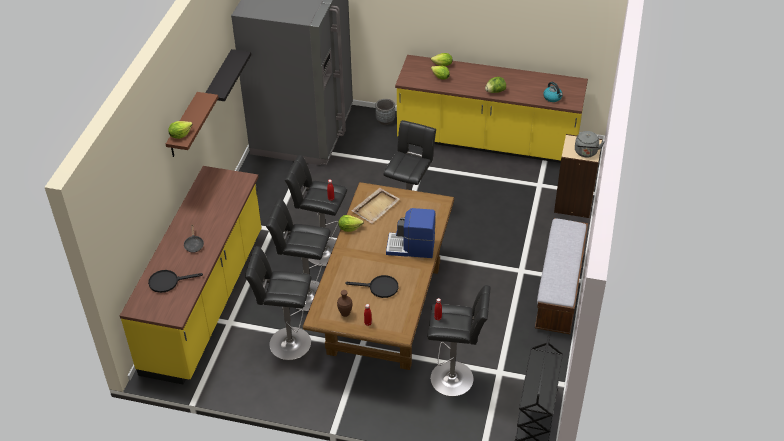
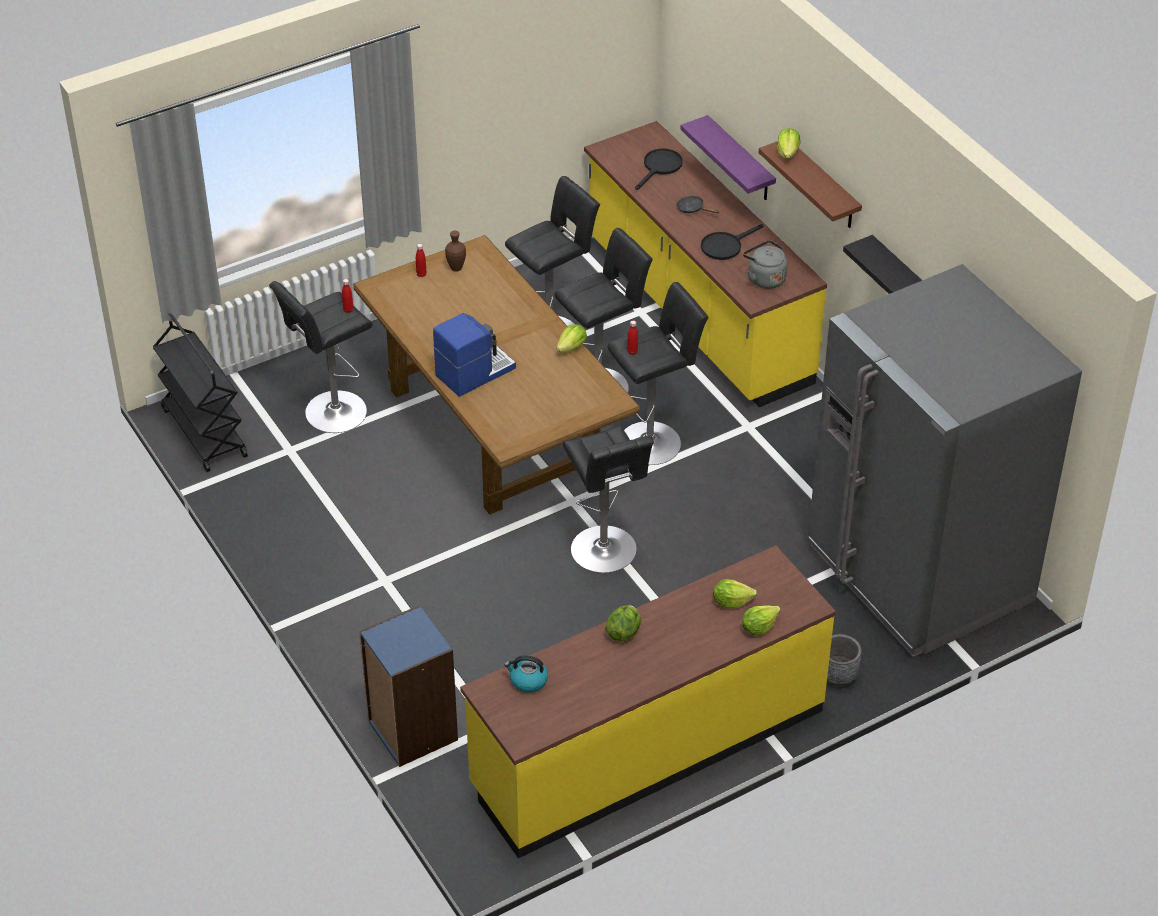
camera: 135 degrees right, 0 degrees up
black frying pan [345,275,398,298] -> black frying pan moved to [701,224,764,260]
beige tray [352,188,400,224] -> none
bench [535,218,588,334] -> none
beige bookcase [554,134,602,218] -> blue bookcase [359,605,458,767]
grey kettle [575,131,605,157] -> grey kettle moved to [743,240,788,289]
none -> purple shelf [680,115,776,200]

